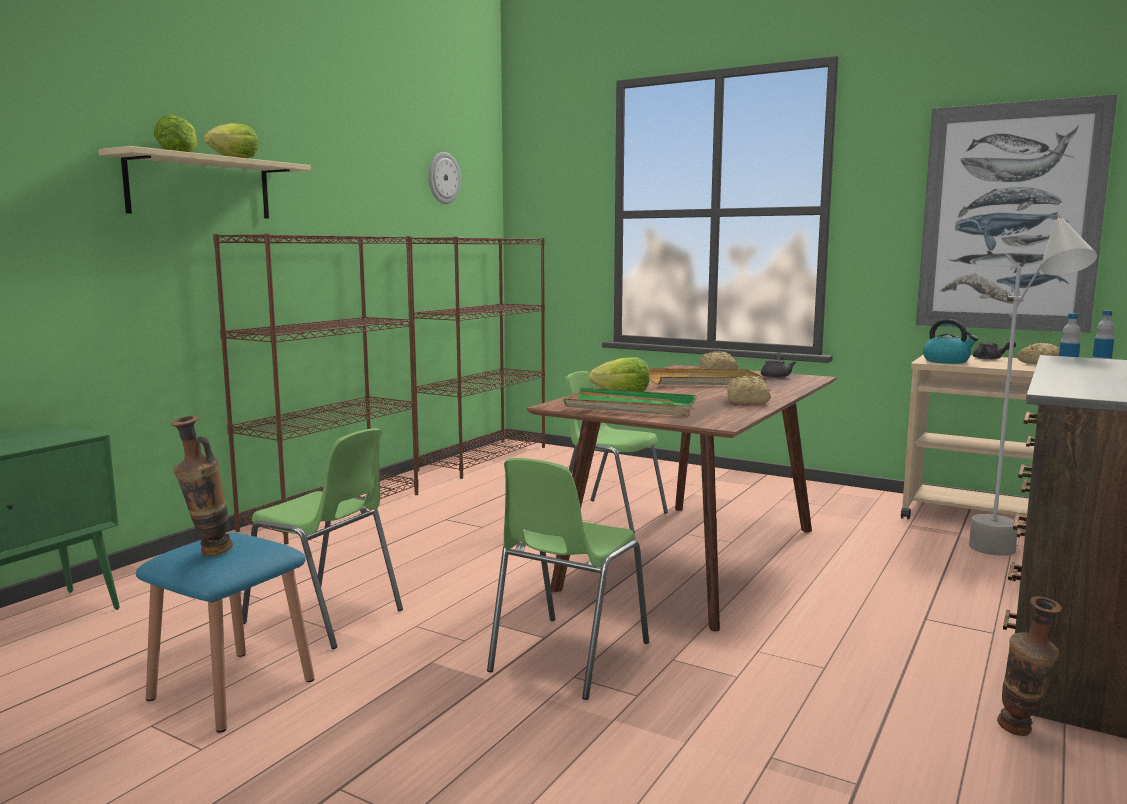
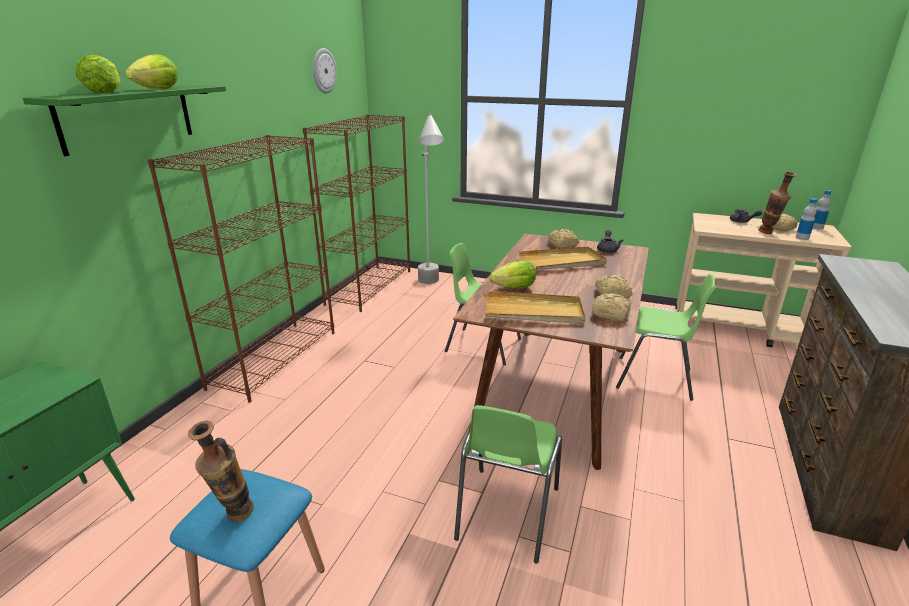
camera: 10 degrees left, 15 degrees up
beige shelf [98,146,311,219] -> green shelf [23,85,226,156]
green chair [242,428,403,649] -> green chair moved to [616,274,716,401]
green tray [564,387,696,416] -> beige tray [485,291,586,324]
picture [916,94,1117,333] -> none
kettle [923,319,978,364] -> none
grey floor lamp [969,214,1097,556] -> grey floor lamp moved to [418,113,444,284]
vase [997,596,1062,736] -> vase moved to [758,172,797,234]
none -> bread [592,293,631,321]

